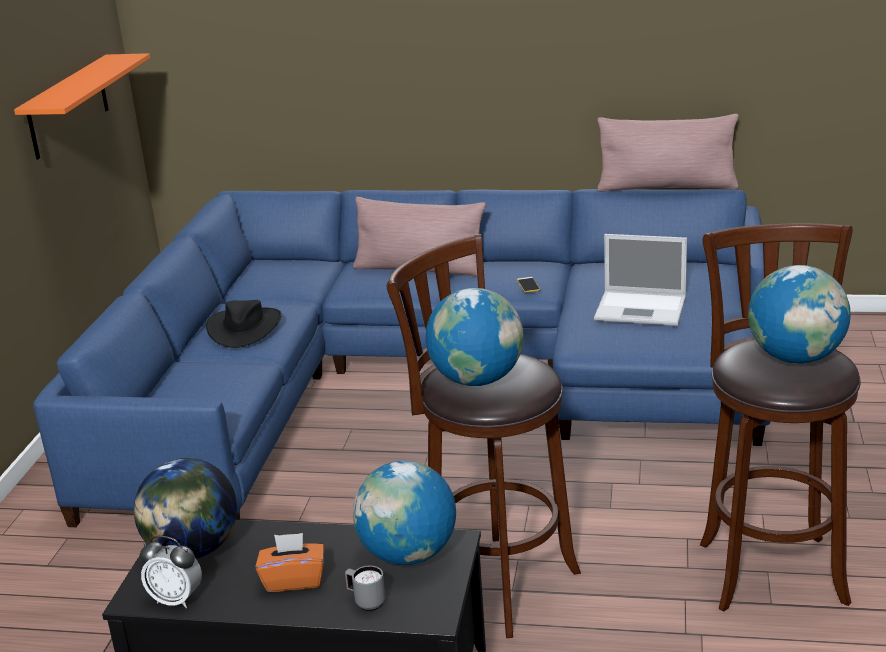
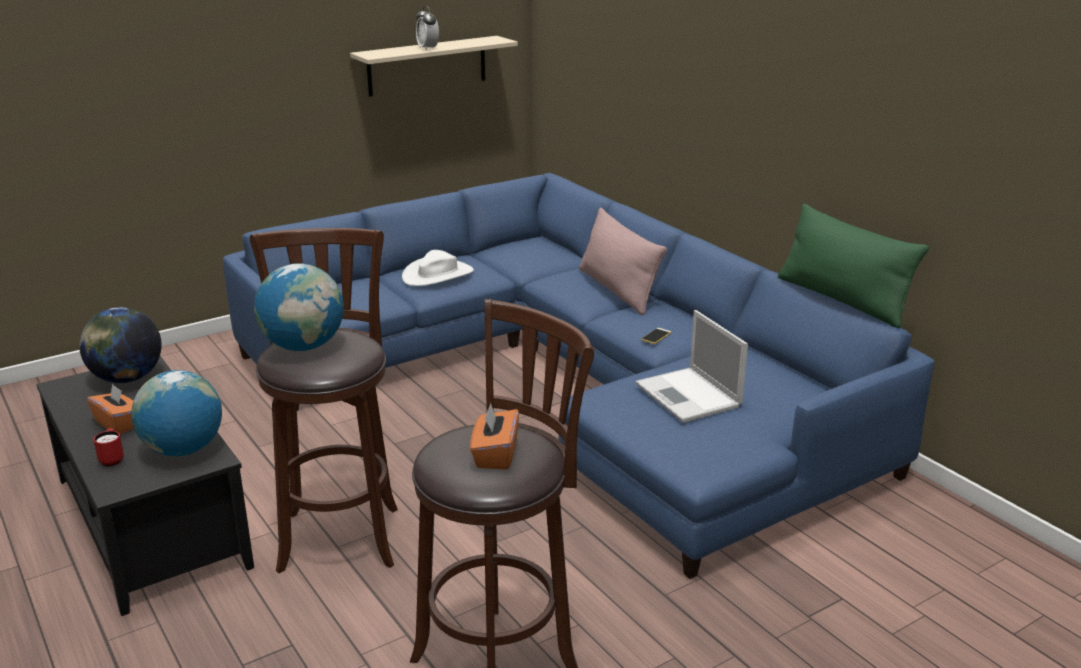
camera: 45 degrees right, 0 degrees up
orange shelf [14,53,150,159] -> beige shelf [350,36,518,97]
alarm clock [140,536,202,608] -> alarm clock moved to [416,6,439,51]
black hat [206,300,282,348] -> white hat [402,250,474,286]
grey mug [345,565,386,611] -> red mug [93,428,124,466]
pink pillow [597,114,739,192] -> green pillow [778,204,929,328]
globe [748,265,850,364] -> orange tissue box [470,403,519,470]

